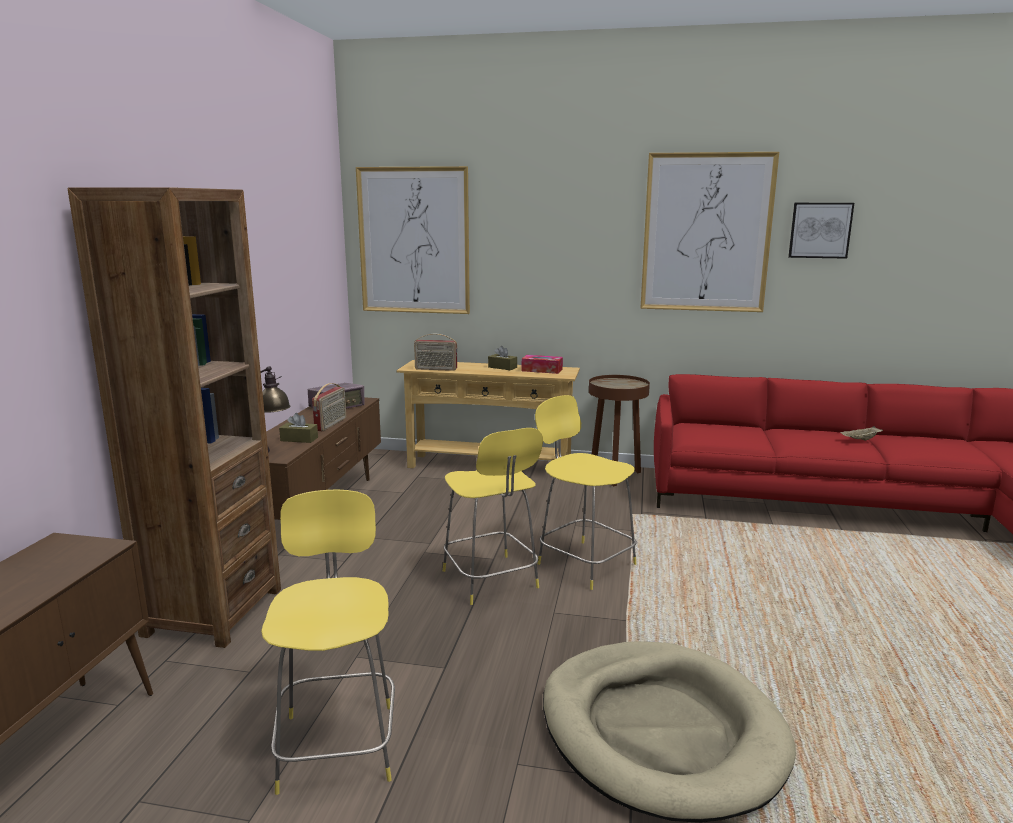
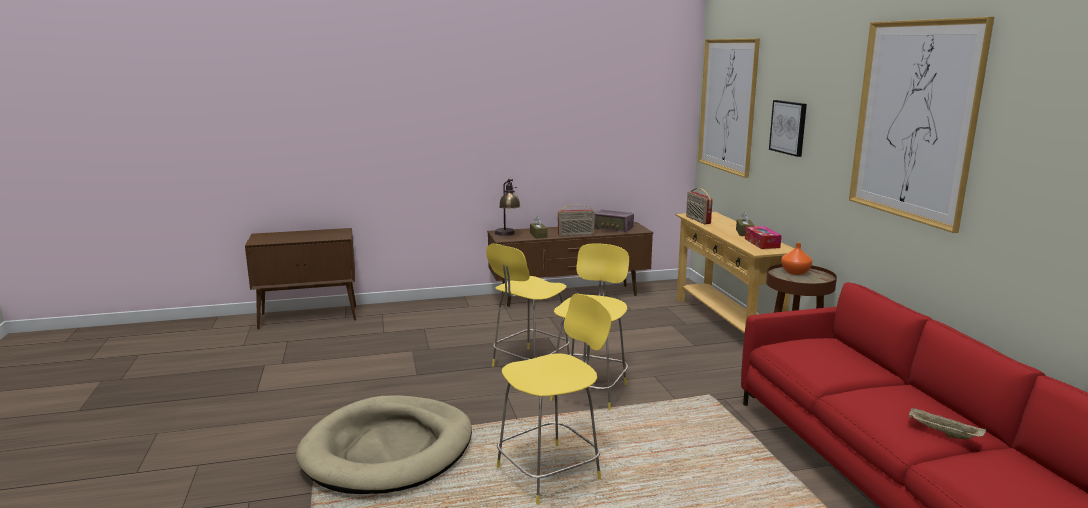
camera: 65 degrees right, 0 degrees up
brown bookcase [67,187,281,648] -> none
yellow stool [261,490,395,795] -> yellow stool moved to [497,294,612,505]
picture [788,203,854,259] -> picture moved to [769,100,807,157]
none -> orange vase [781,243,812,275]

